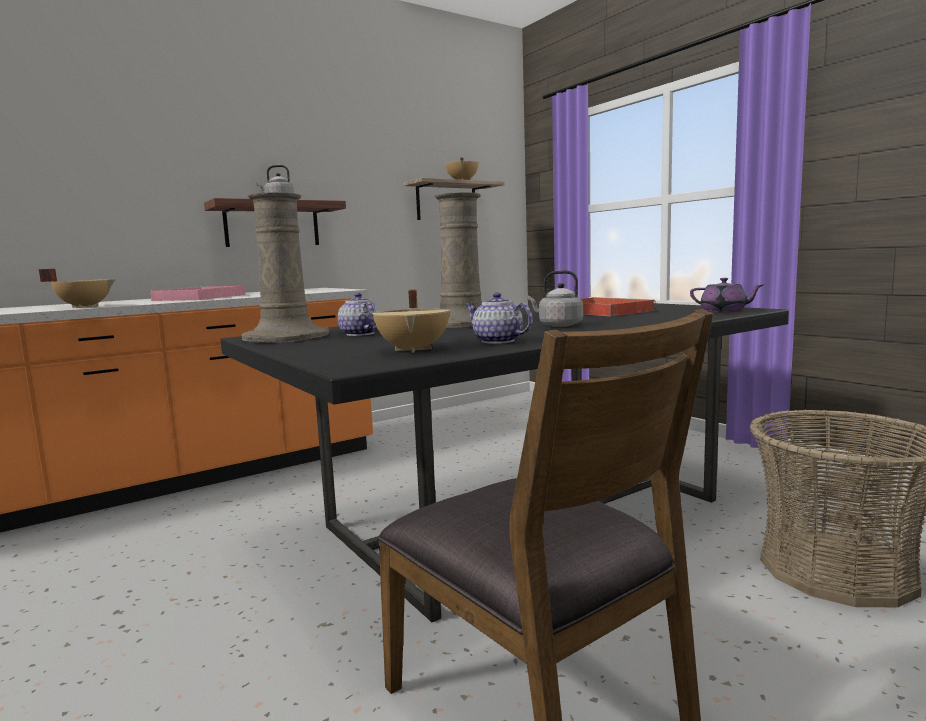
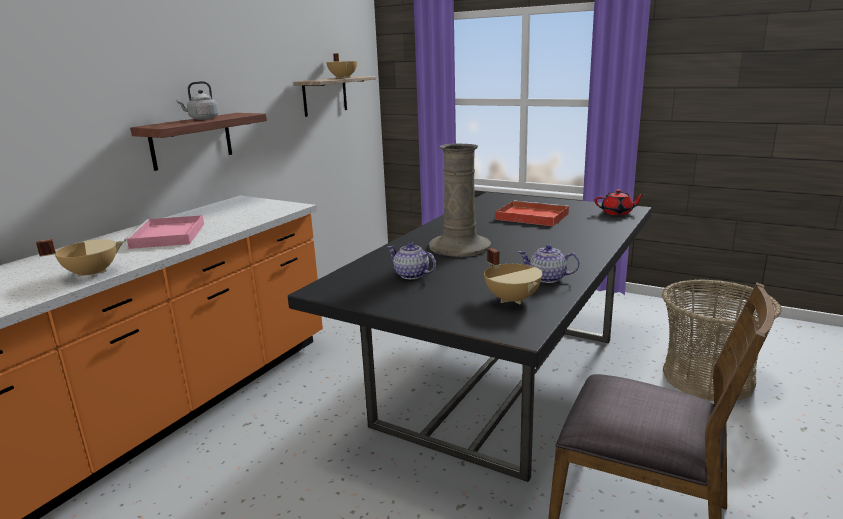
camera: 25 degrees left, 10 degrees up
beige vase [242,192,329,343] -> none
grey kettle [527,270,583,327] -> none
purple teapot [690,278,763,312] -> red teapot [595,190,645,215]

